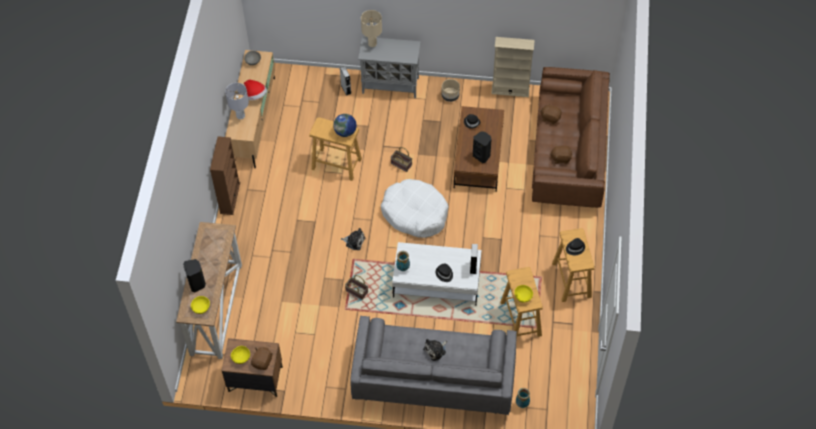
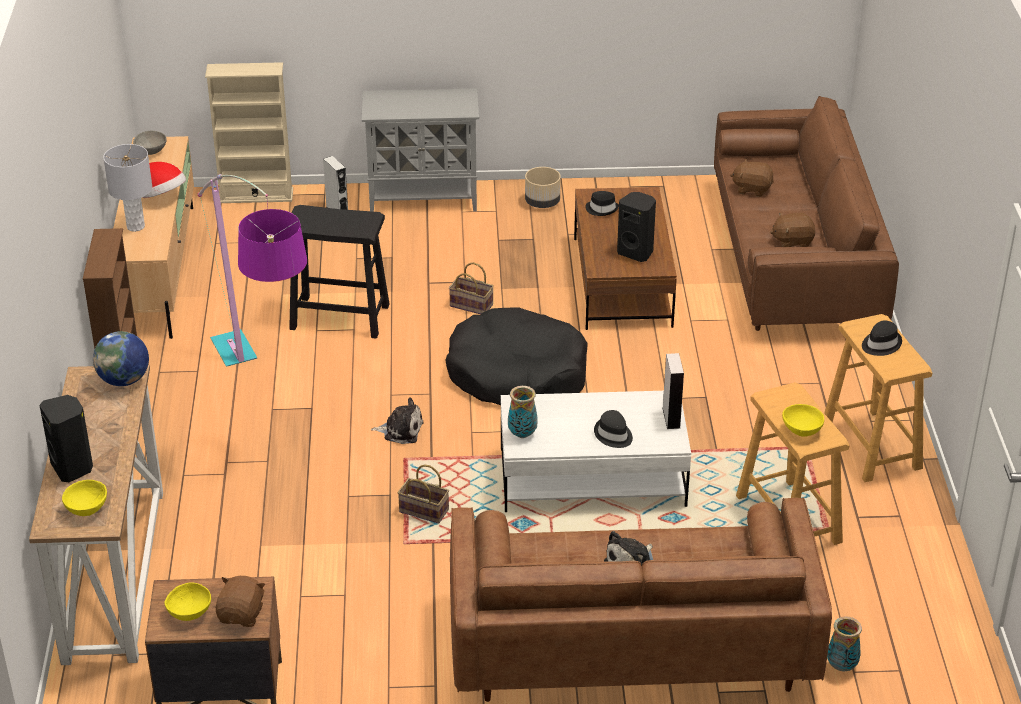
camera: 10 degrees left, 20 degrees down
beige stool [309,117,362,181] -> black stool [289,205,390,339]
globe [333,114,357,137] -> globe moved to [93,331,149,386]
grey sofa [350,316,517,415] -> brown sofa [450,498,832,702]
beige table lamp [361,10,382,47] -> none
white dog bed [381,179,449,238] -> black dog bed [446,308,588,405]
beige bookcase [491,37,535,97] -> beige bookcase moved to [205,62,293,203]
none -> floor lamp [197,174,307,367]

